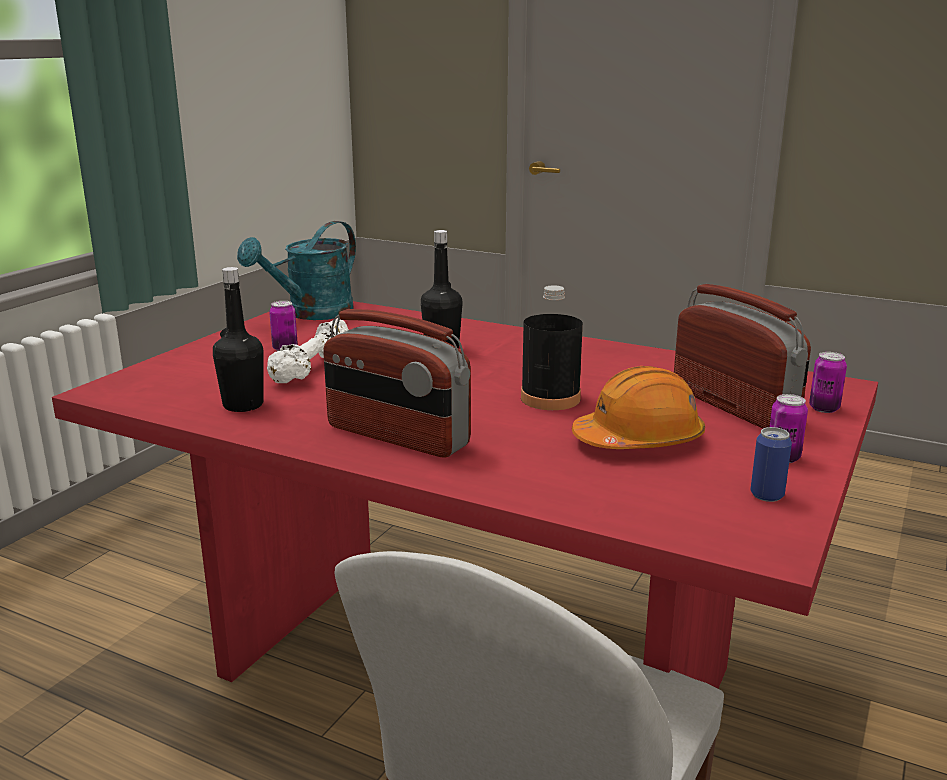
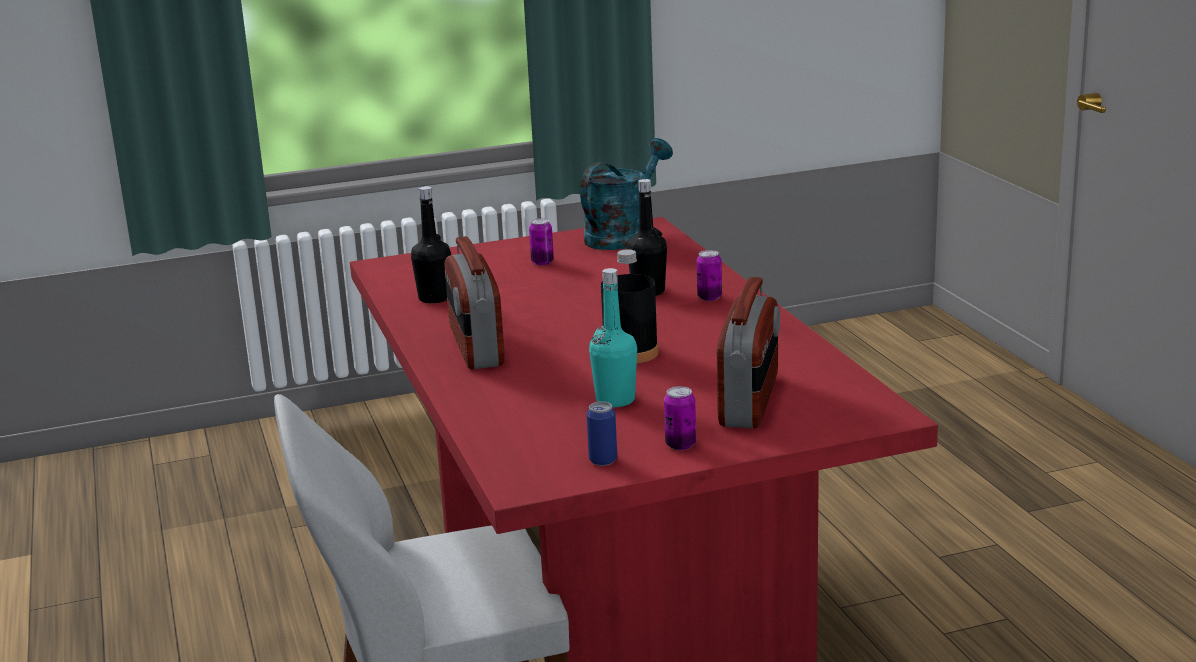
camera: 45 degrees right, 0 degrees up
turquoise watering can [237,221,356,320] -> turquoise watering can turned 135 degrees clockwise [580,138,673,250]
white dumbbell [267,318,349,383] -> none
orange hard hat [572,366,705,449] -> turquoise bottle [589,268,637,407]
can [809,352,847,413] -> can moved to [697,250,722,301]

